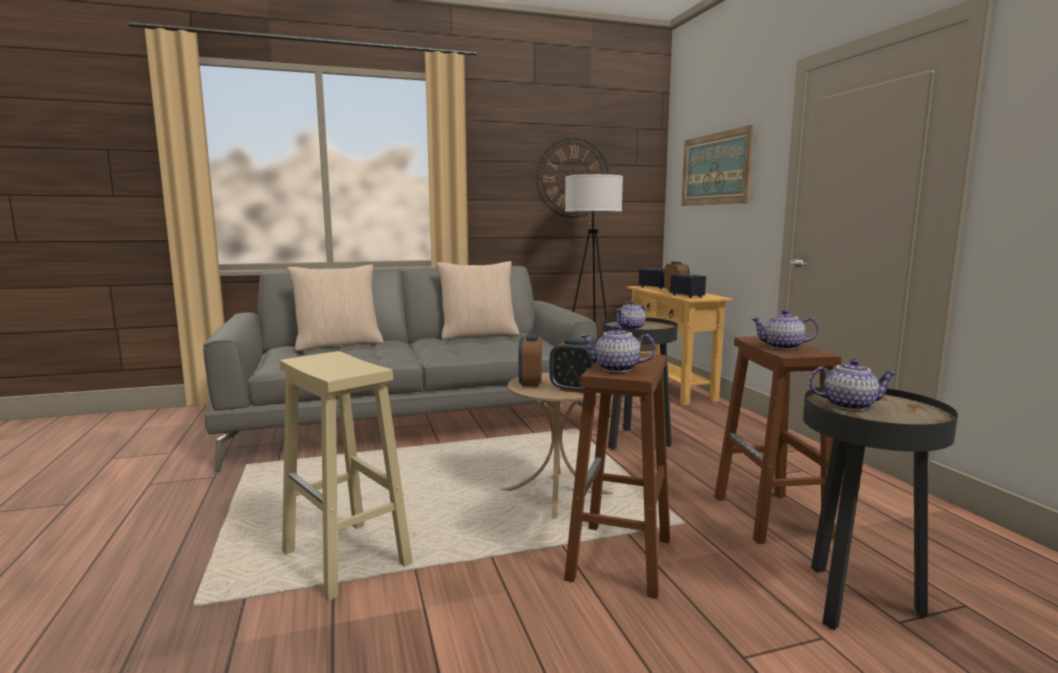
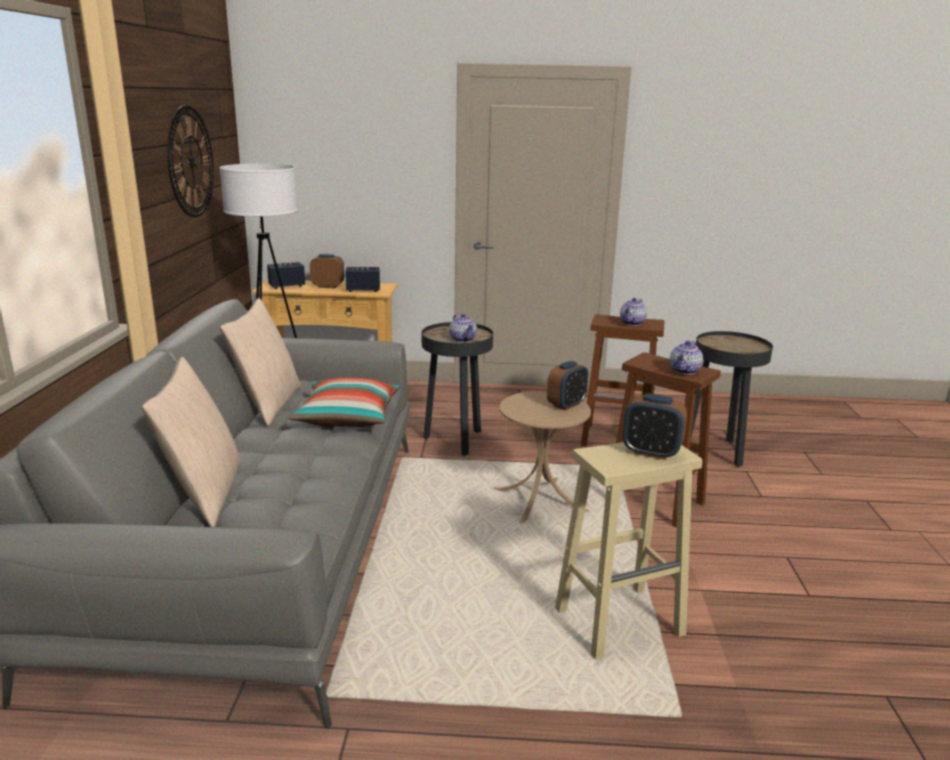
camera: 70 degrees left, 10 degrees up
alarm clock [519,334,542,386] -> alarm clock moved to [623,393,687,460]
picture [681,125,754,206] -> none
teapot [809,359,897,410] -> none
none -> pillow [288,378,399,427]

